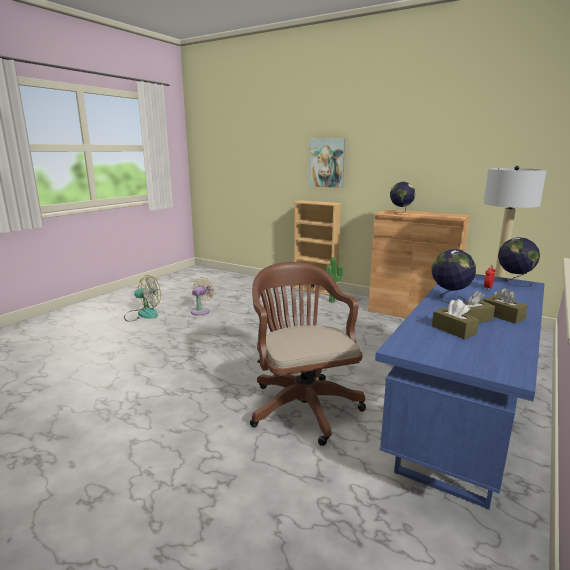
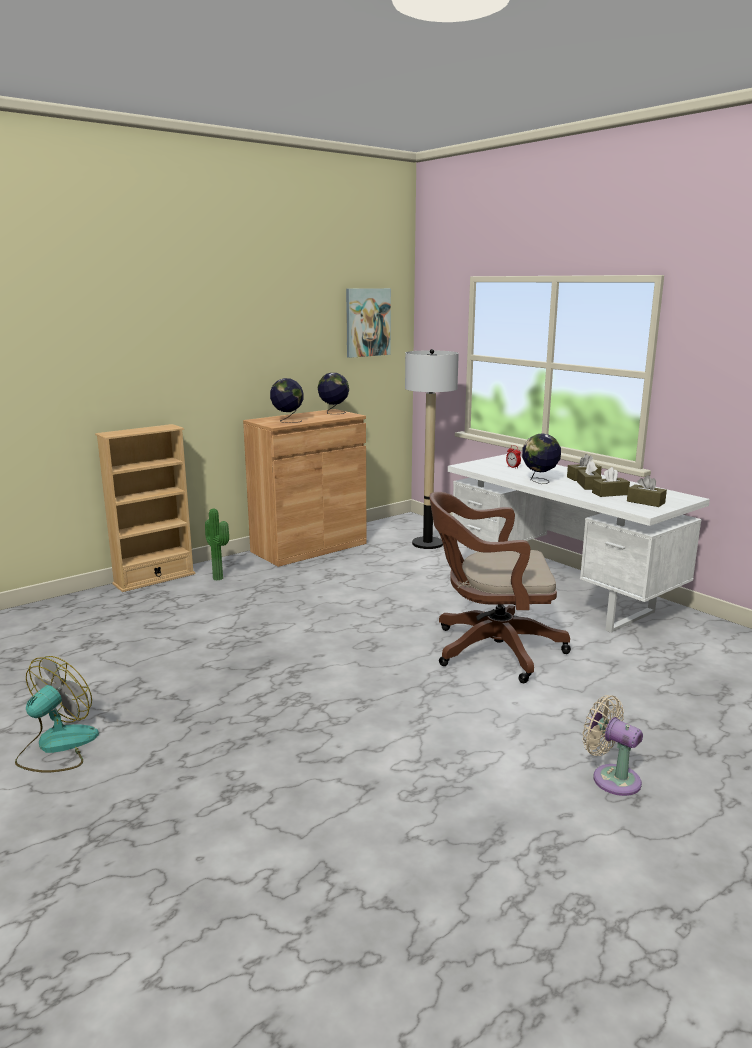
camera: 70 degrees left, 0 degrees up
beige fan [191,277,215,315] -> beige fan moved to [583,695,643,796]
picture [309,138,345,188] -> picture moved to [346,288,391,358]
blue desk [375,274,545,509] -> white desk [448,454,710,633]
globe [498,237,540,287] -> globe moved to [318,373,349,414]
none -> brown tissue box [627,475,667,507]

